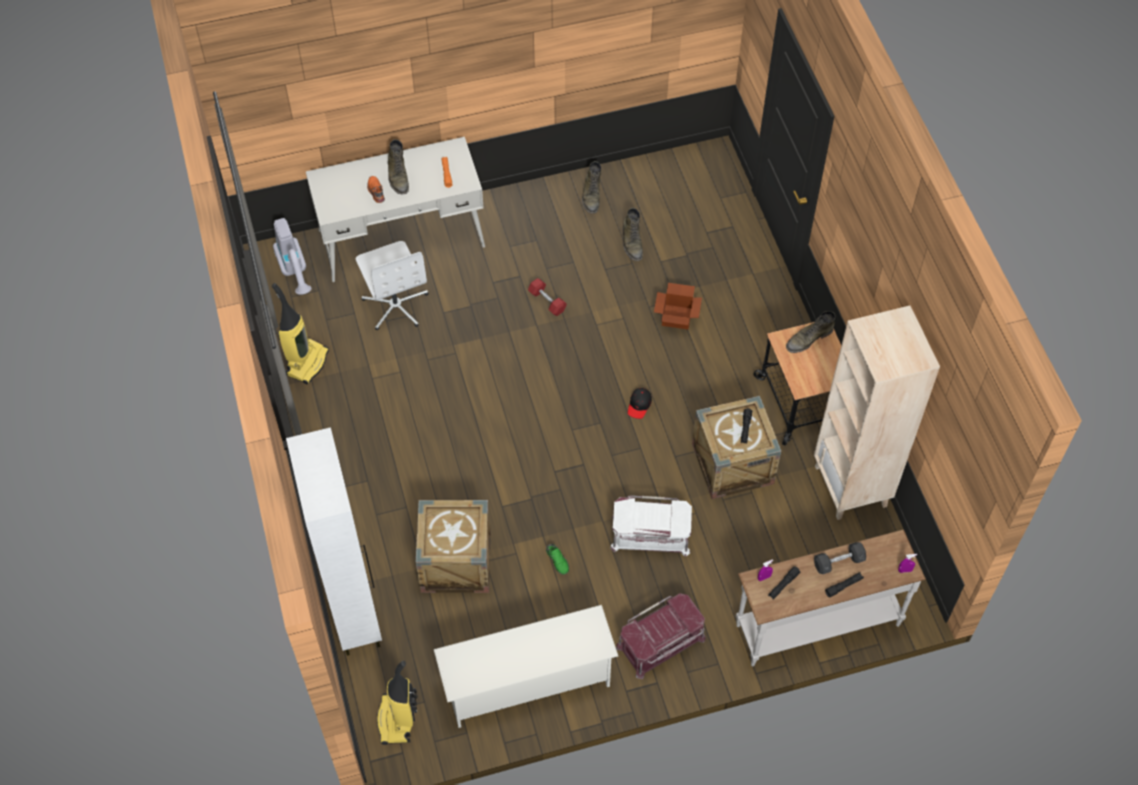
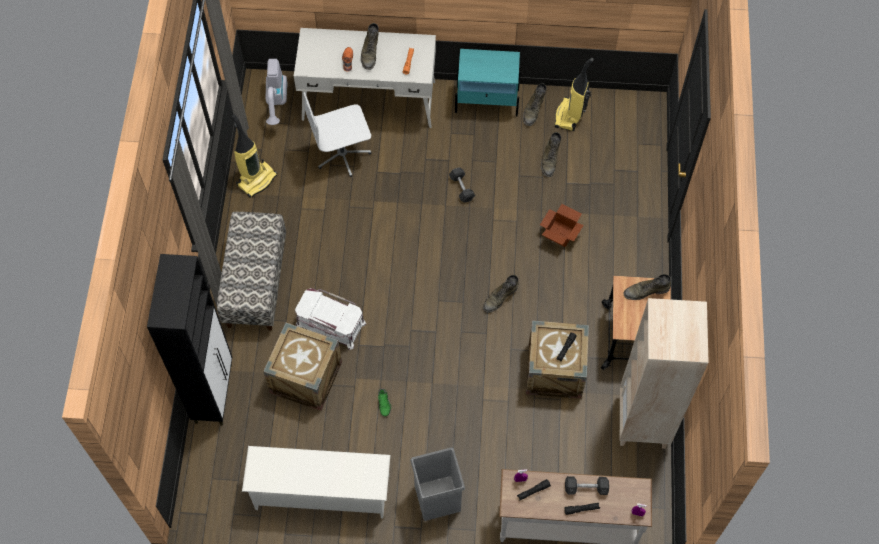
camera: 20 degrees right, 5 degrees up
white cabinet [286,427,382,656] -> black cabinet [147,254,232,425]
white office chair [355,241,429,330] -> white office chair turned 75 degrees clockwise [304,92,372,177]
vacuum cleaner [377,661,417,745] -> vacuum cleaner moved to [554,58,594,131]
red dumbbell [528,278,567,316] -> grey dumbbell [449,167,475,203]
white storage box [610,495,692,557] -> white storage box moved to [295,288,366,350]
red storage box [616,593,706,679] -> grey trash can [410,447,465,521]
black cap [628,388,652,419] -> green boot [483,275,518,313]
none -> bench [217,212,286,331]
none -> turquoise nightstand [455,49,521,116]

